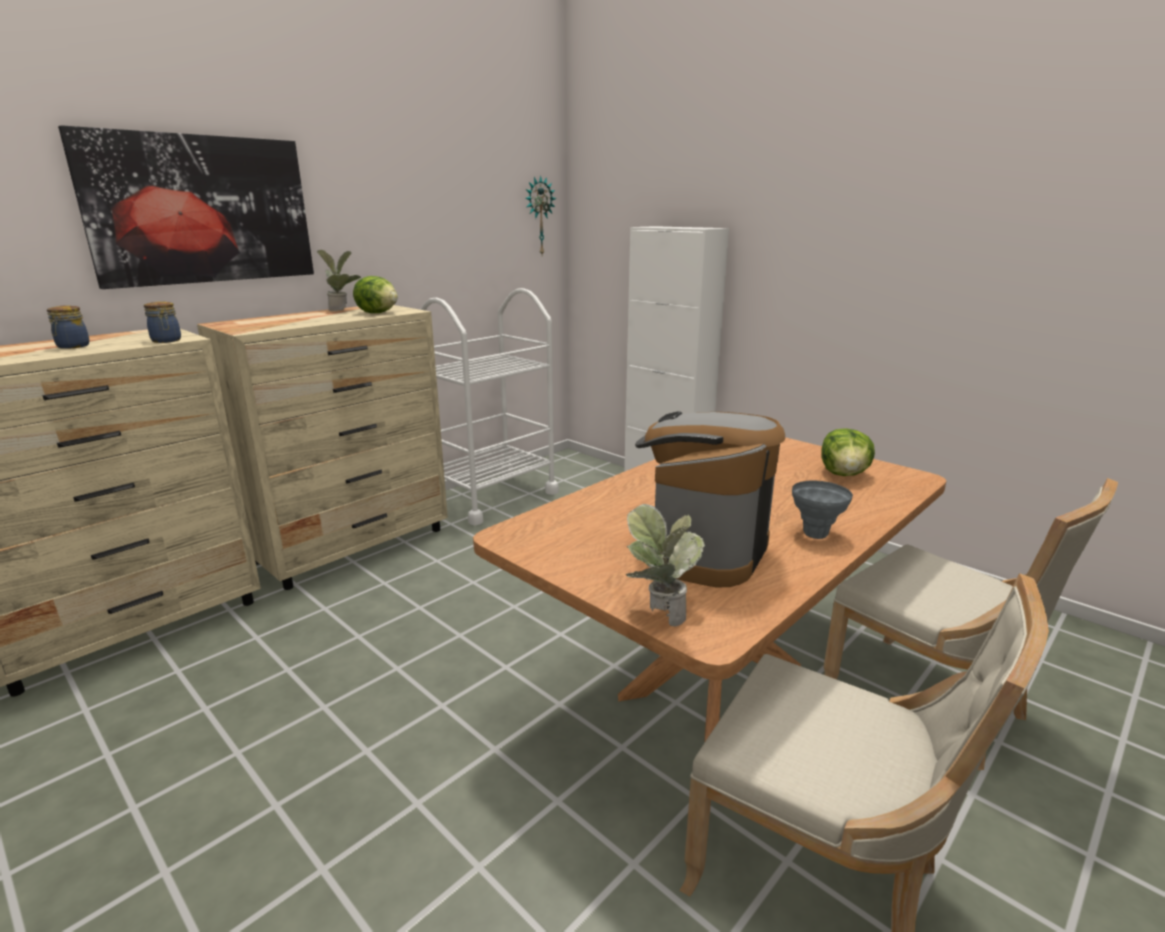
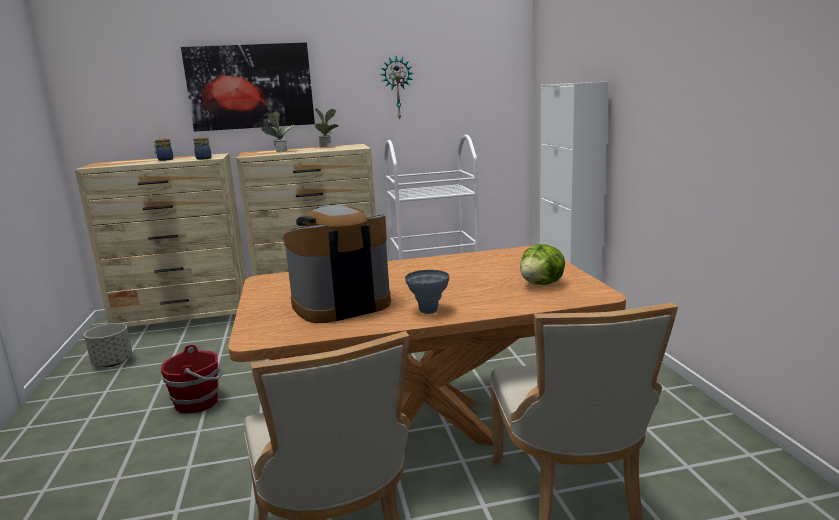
camera: 35 degrees right, 5 degrees down
lettuce [353,276,398,313] -> none
wall clock [525,175,556,255] -> wall clock moved to [380,56,413,119]
potted plant [626,504,705,626] -> potted plant moved to [261,111,295,152]
none -> grey planter [84,323,132,367]
none -> red bucket [161,345,223,413]

